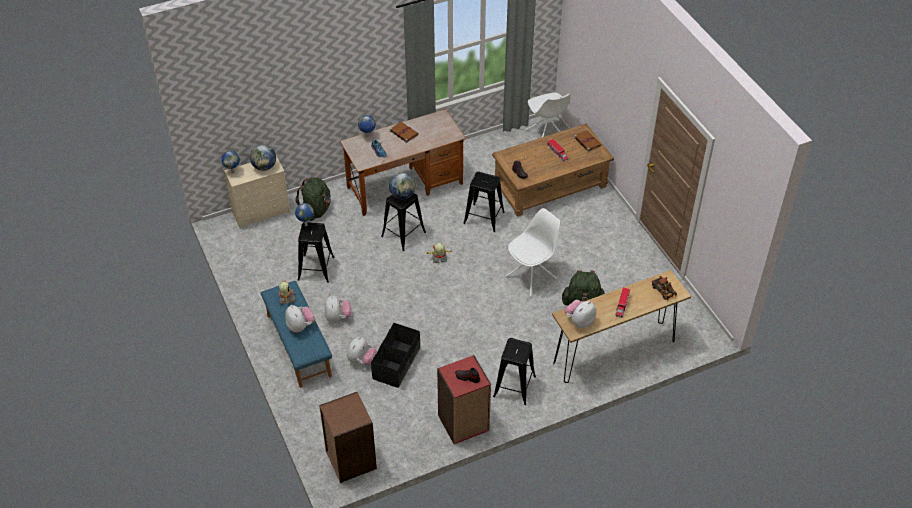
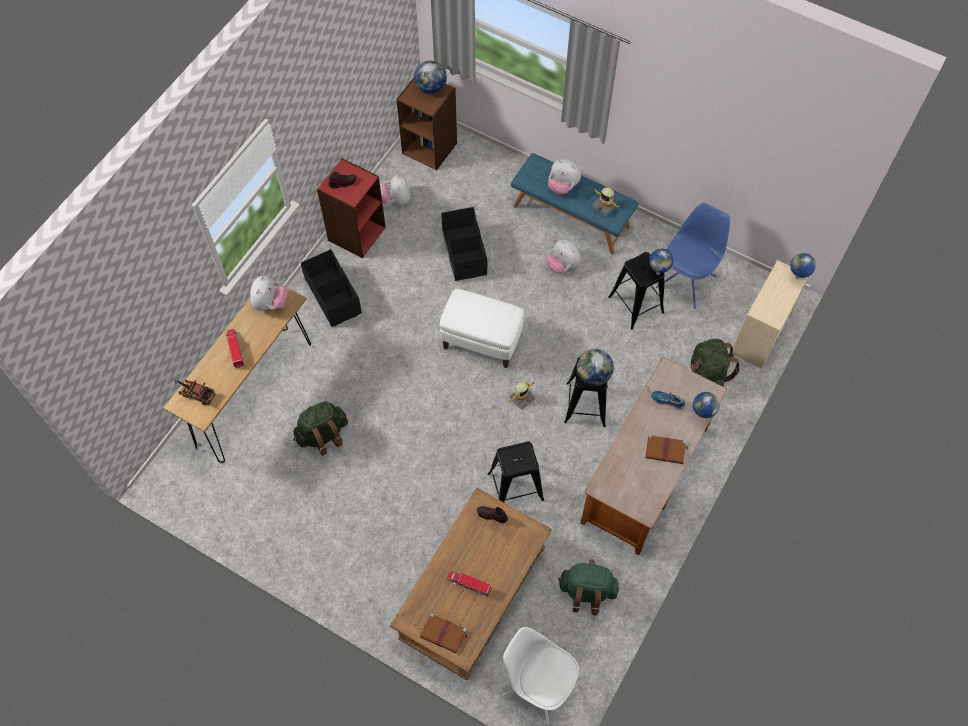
camera: 145 degrees right, 15 degrees up
globe [250,144,276,171] -> globe moved to [414,61,447,95]
plush toy [347,337,377,365] -> plush toy moved to [380,175,410,206]
black stool [493,338,536,405] -> black storage box [301,249,362,327]
white chair [506,208,560,297] -> none
none -> white ottoman [439,289,524,368]
none -> green backpack [558,560,619,615]
none -> blue chair [656,203,730,309]

